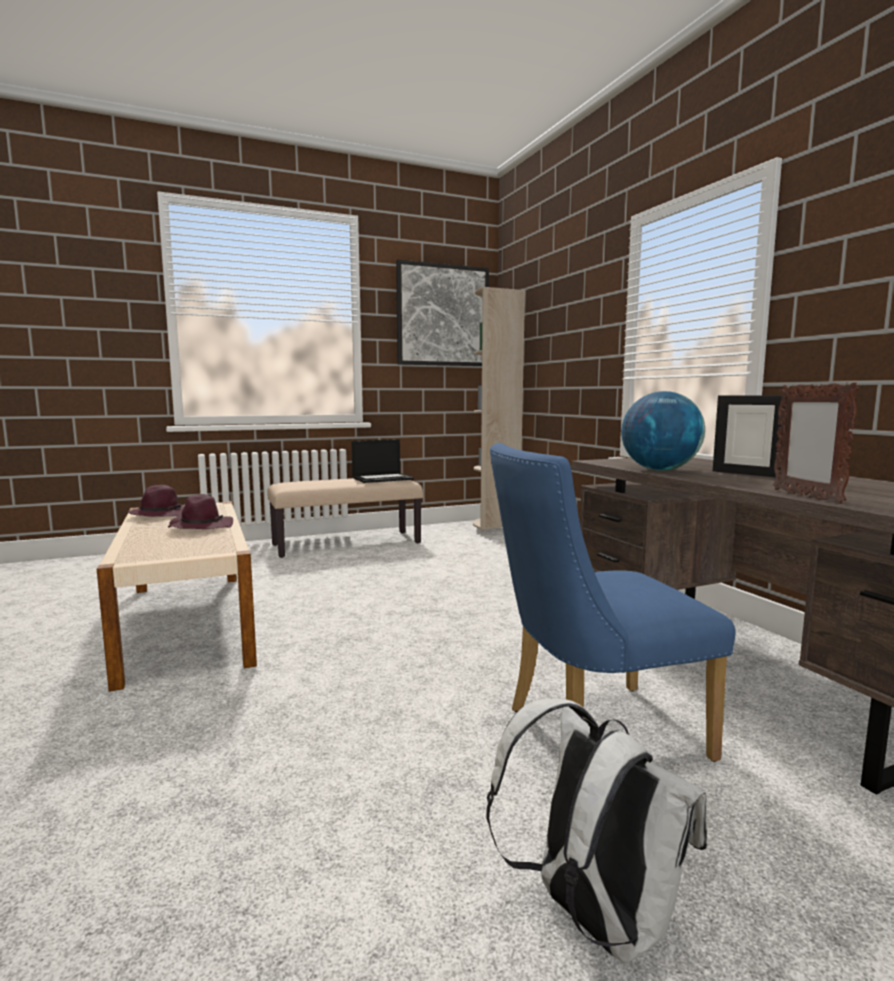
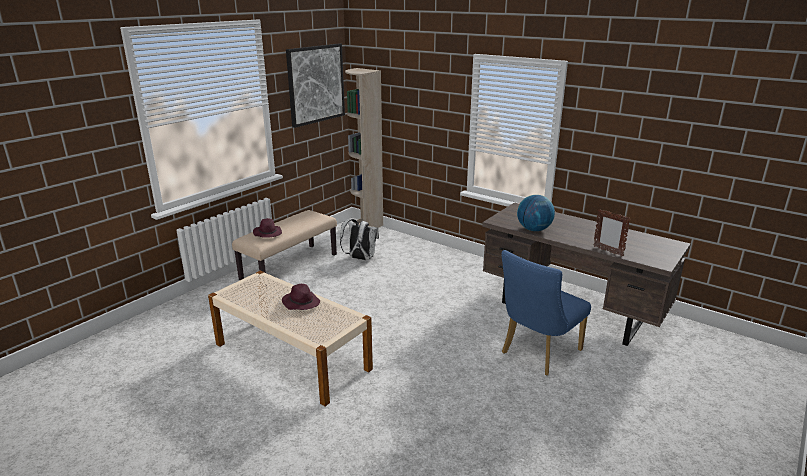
camera: 30 degrees left, 15 degrees up
purple hat [127,485,185,517] -> purple hat moved to [253,218,282,238]
laptop [352,439,414,483] -> none
white backpack [486,698,707,963] -> white backpack moved to [340,219,379,260]
picture frame [713,395,786,477] -> none

